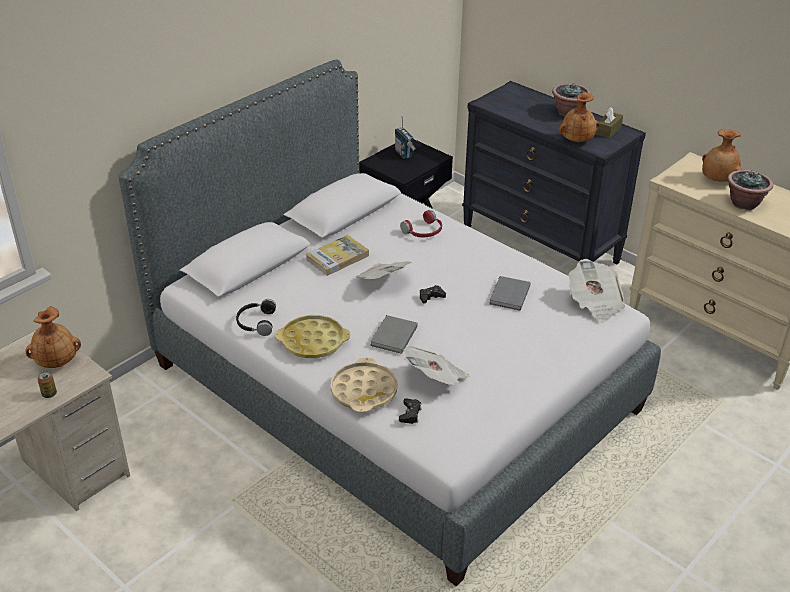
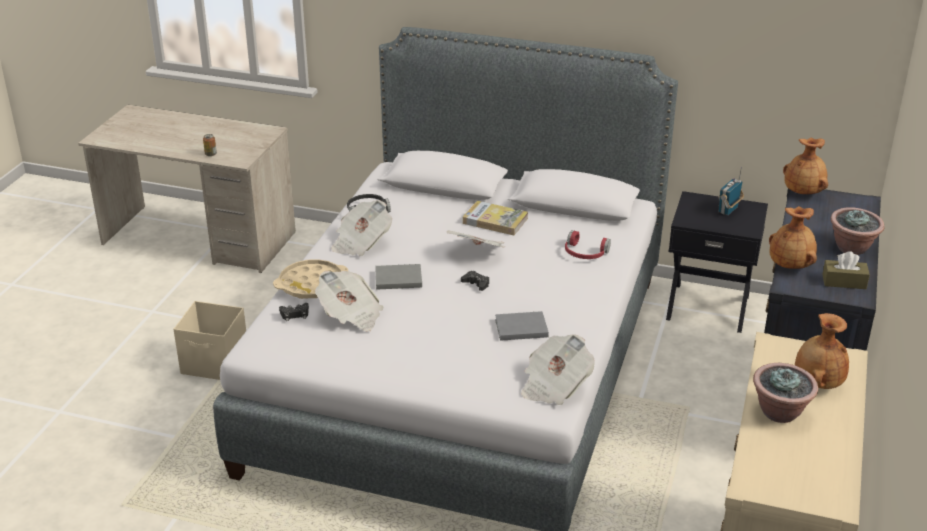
camera: 65 degrees right, 5 degrees down
brown vase [25,306,81,368] -> brown vase moved to [783,137,828,194]
yellow tray [275,315,350,358] -> newspaper [331,200,392,256]
none -> beige storage box [173,301,246,380]

